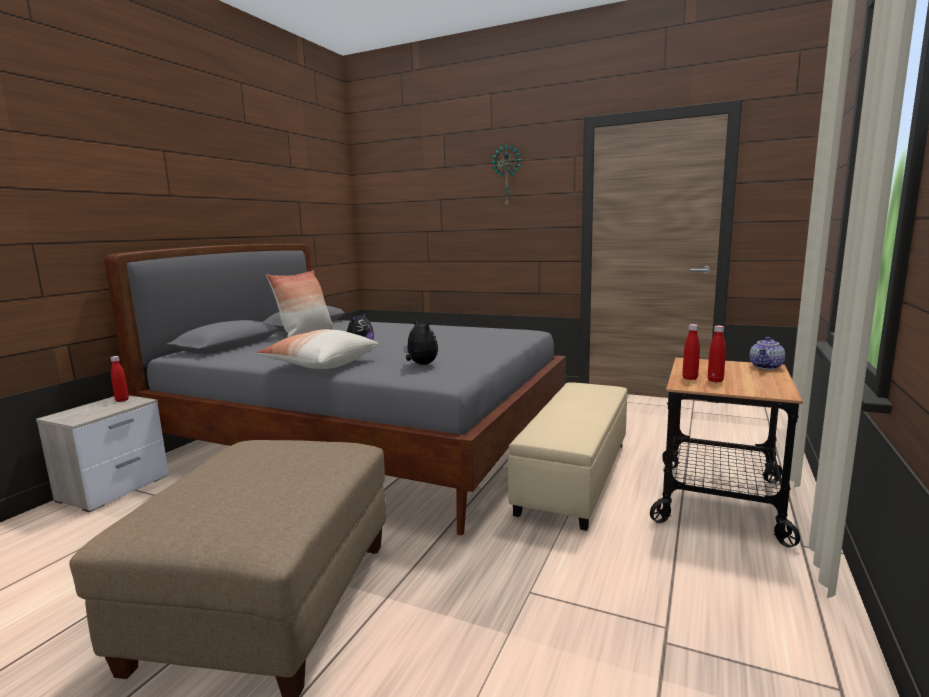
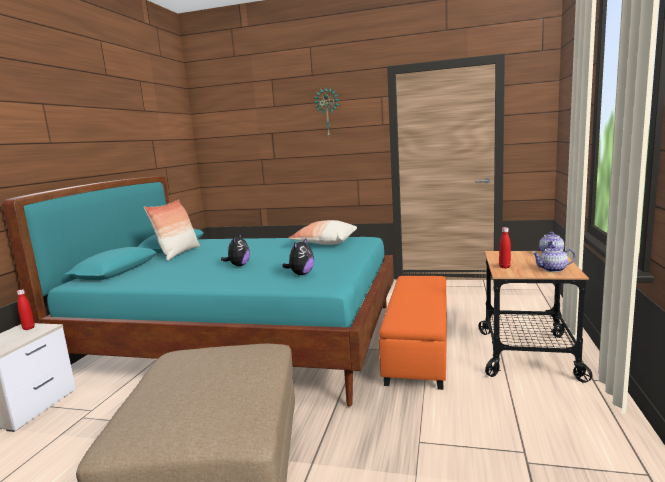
camera: 10 degrees left, 0 degrees up
grey bed [104,244,566,535] -> turquoise bed [2,176,394,406]
pillow [257,329,379,369] -> pillow moved to [289,220,357,245]
plush toy [403,319,438,365] -> plush toy turned 75 degrees clockwise [282,238,314,275]
beige ottoman [508,382,627,531] -> orange ottoman [379,276,447,390]
red bottle [708,326,726,382] -> none
none -> teapot [532,245,575,272]

